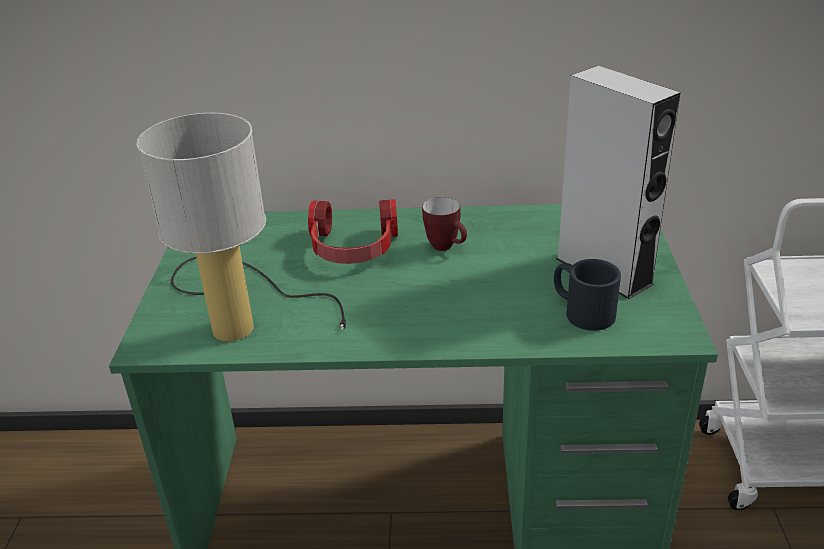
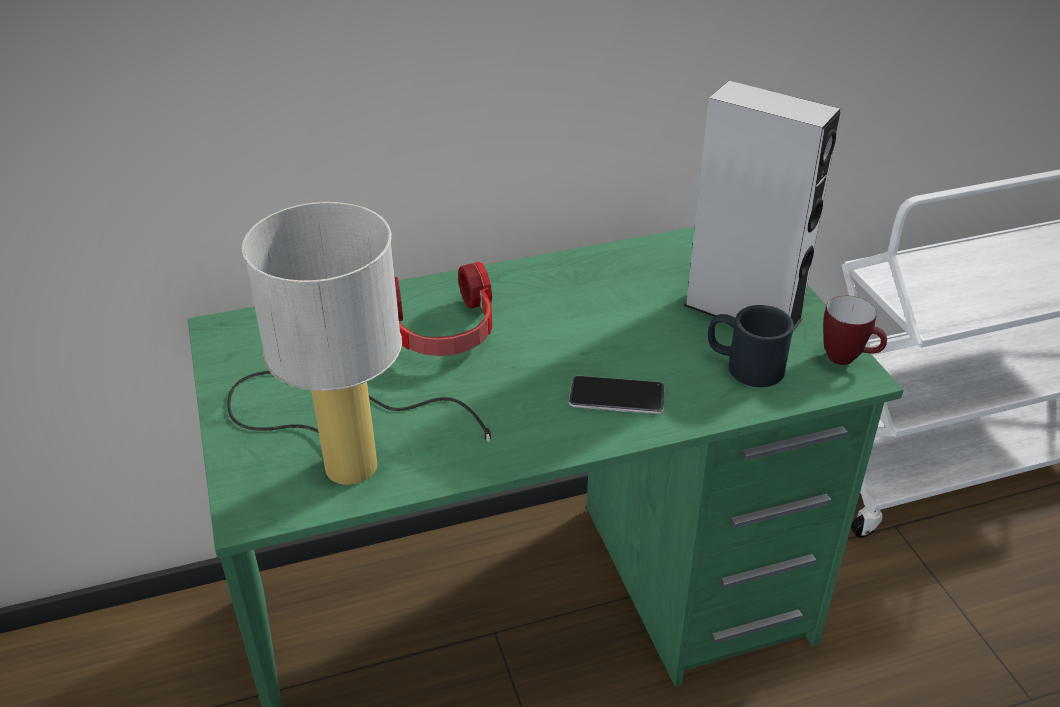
camera: 20 degrees left, 5 degrees up
mug [422,197,467,251] -> mug moved to [823,296,887,365]
none -> phone [569,376,664,414]

